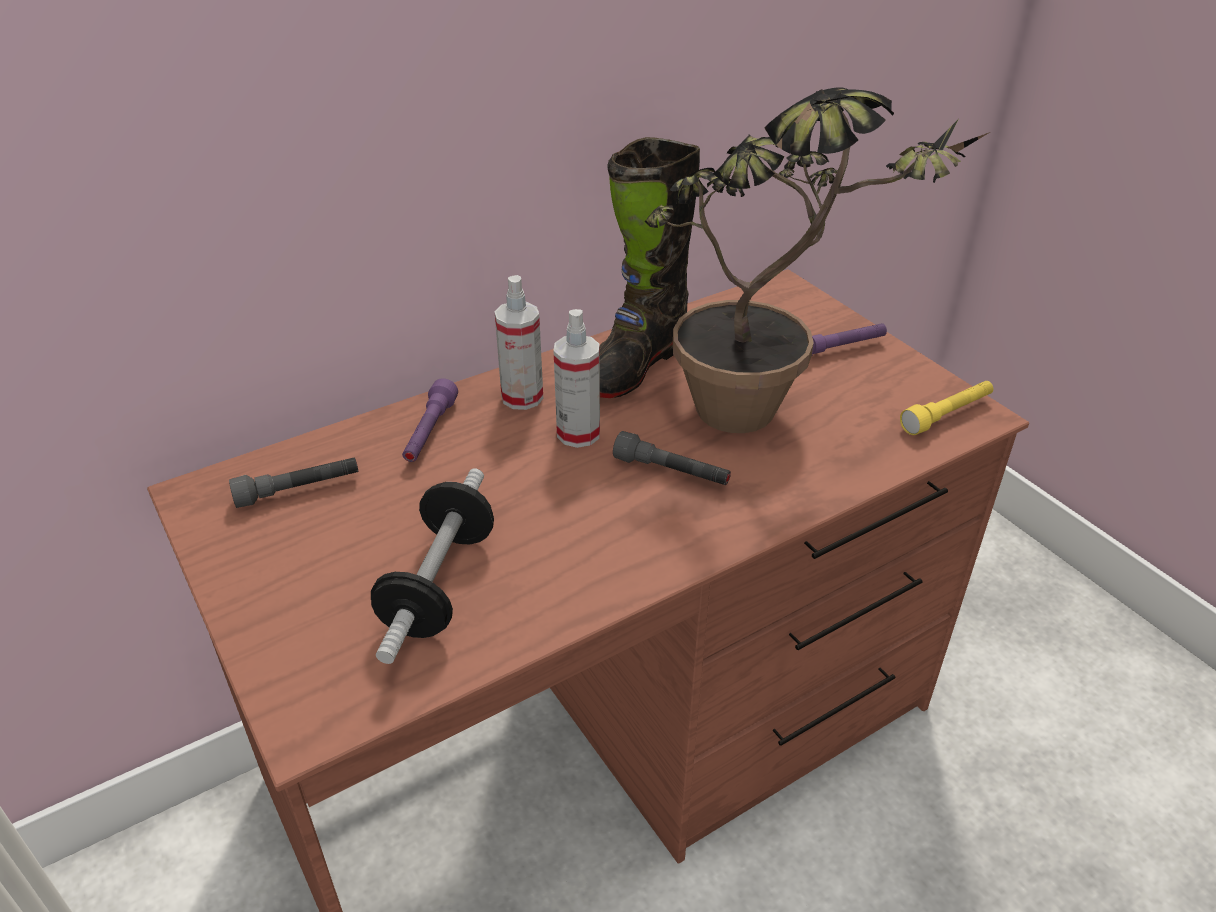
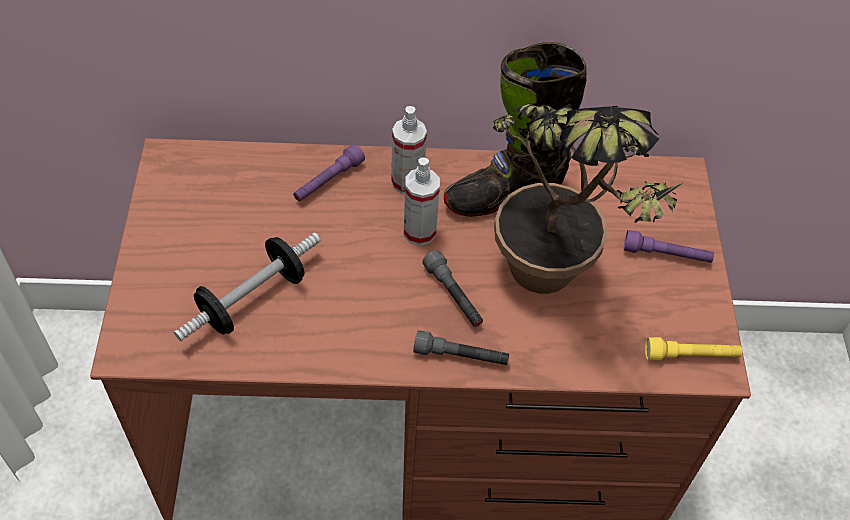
camera: 30 degrees right, 15 degrees up
grey flashlight [229,457,358,508] -> grey flashlight moved to [413,330,509,365]

